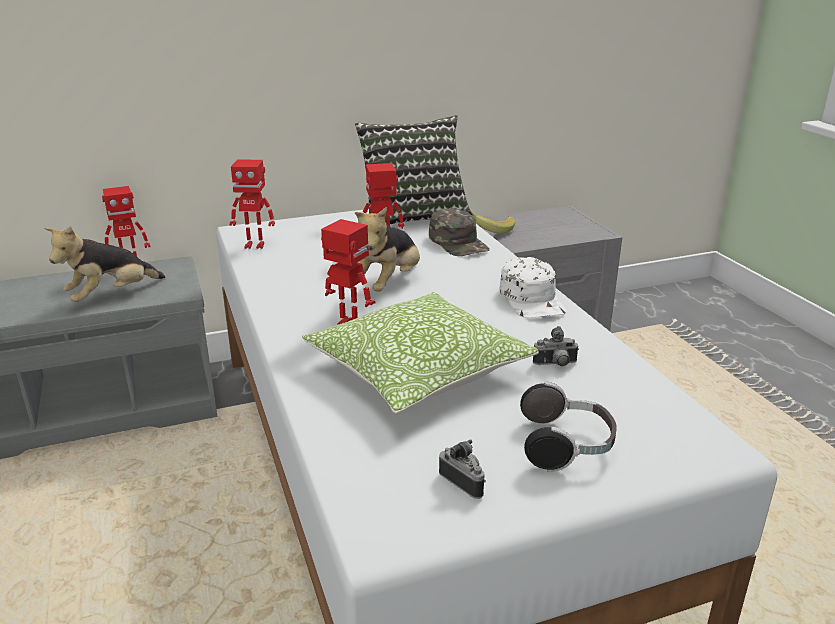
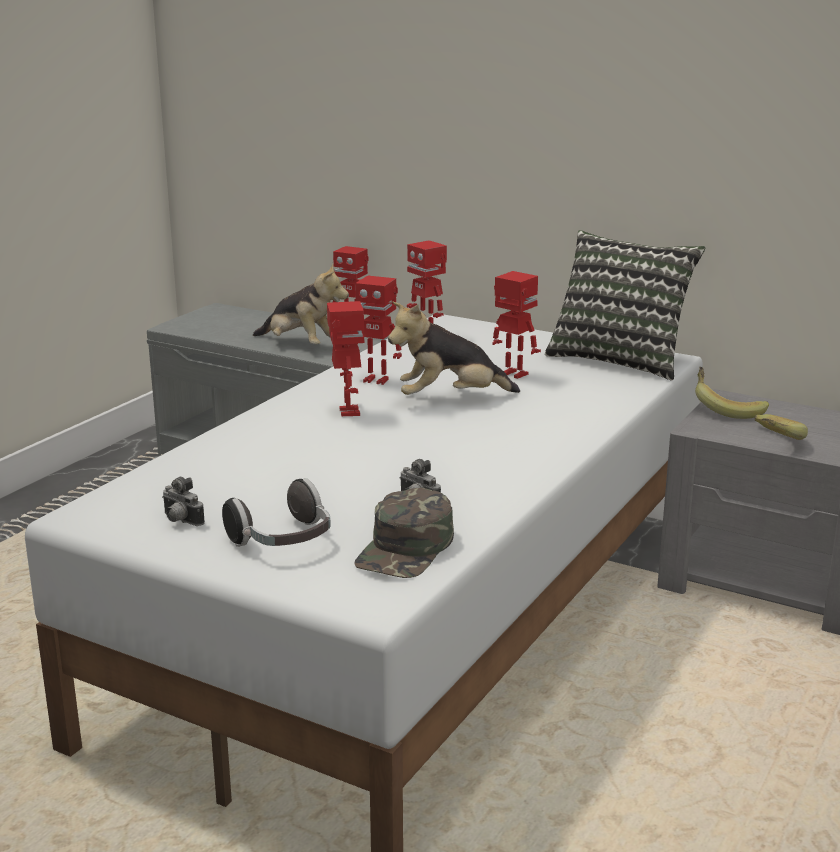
camera: 50 degrees right, 5 degrees down
plush toy [44,226,165,302] -> plush toy turned 150 degrees counterclockwise [253,263,349,345]
pillow [302,292,539,414] -> none
green cap [429,208,490,256] -> green cap moved to [355,488,454,578]
camera [439,440,486,499] -> camera turned 120 degrees clockwise [162,477,205,526]
white cap [500,257,566,318] -> none
none -> toy robot [355,276,402,385]
none -> banana [755,414,808,440]

